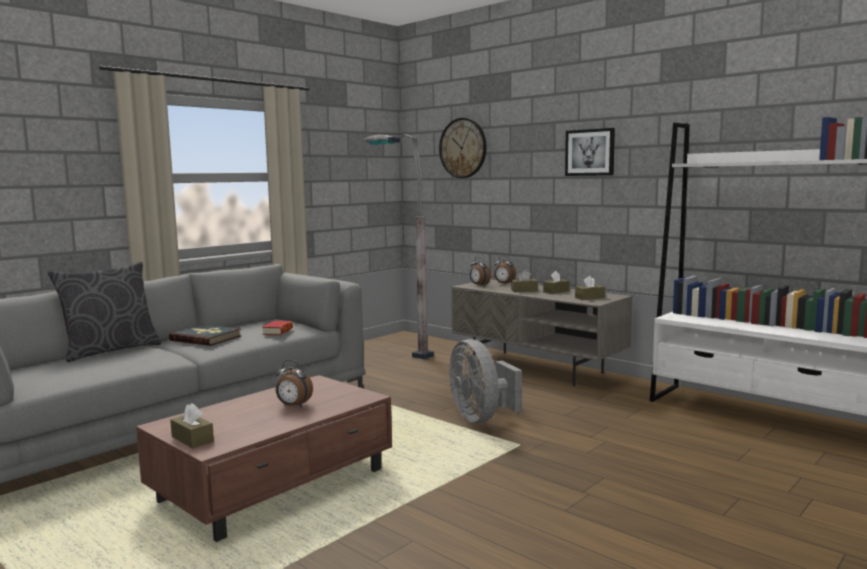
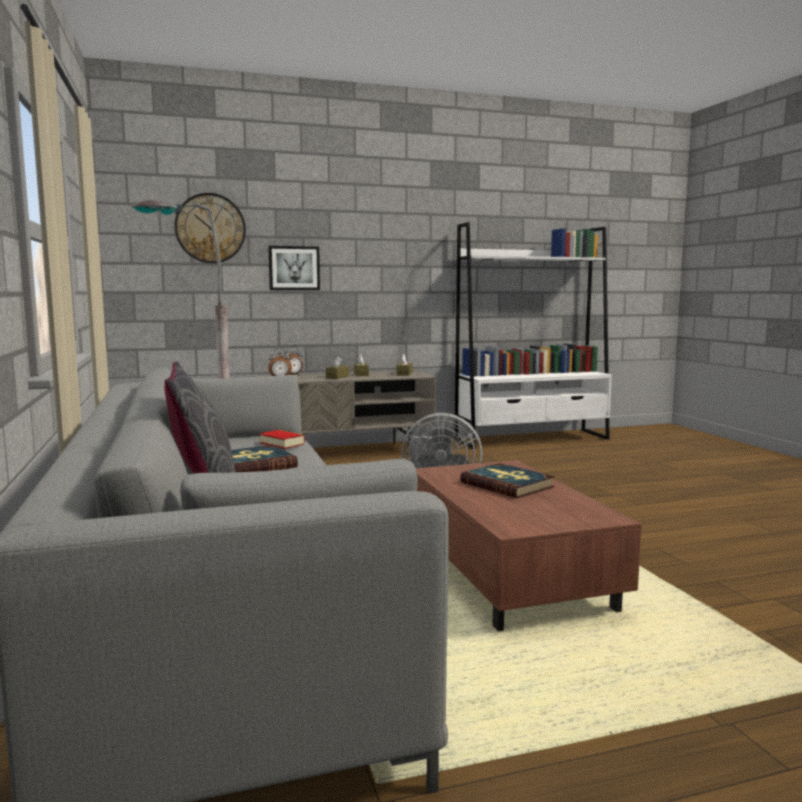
camera: 60 degrees left, 0 degrees up
brown tissue box [170,403,214,448] -> none
alarm clock [276,360,313,407] -> book [460,463,555,498]
picture [565,128,615,176] -> picture moved to [268,246,320,290]

